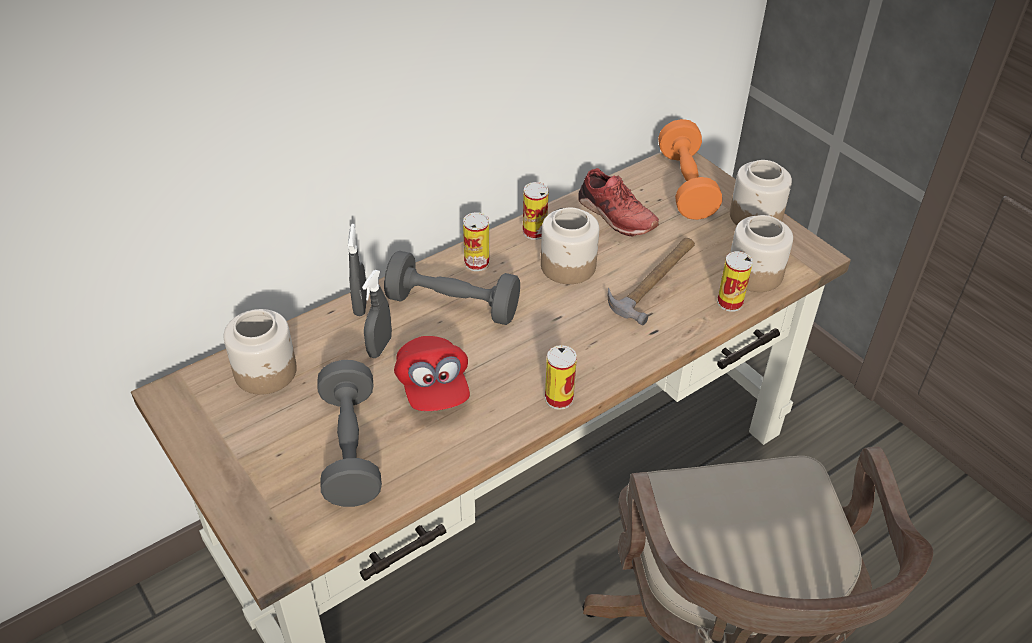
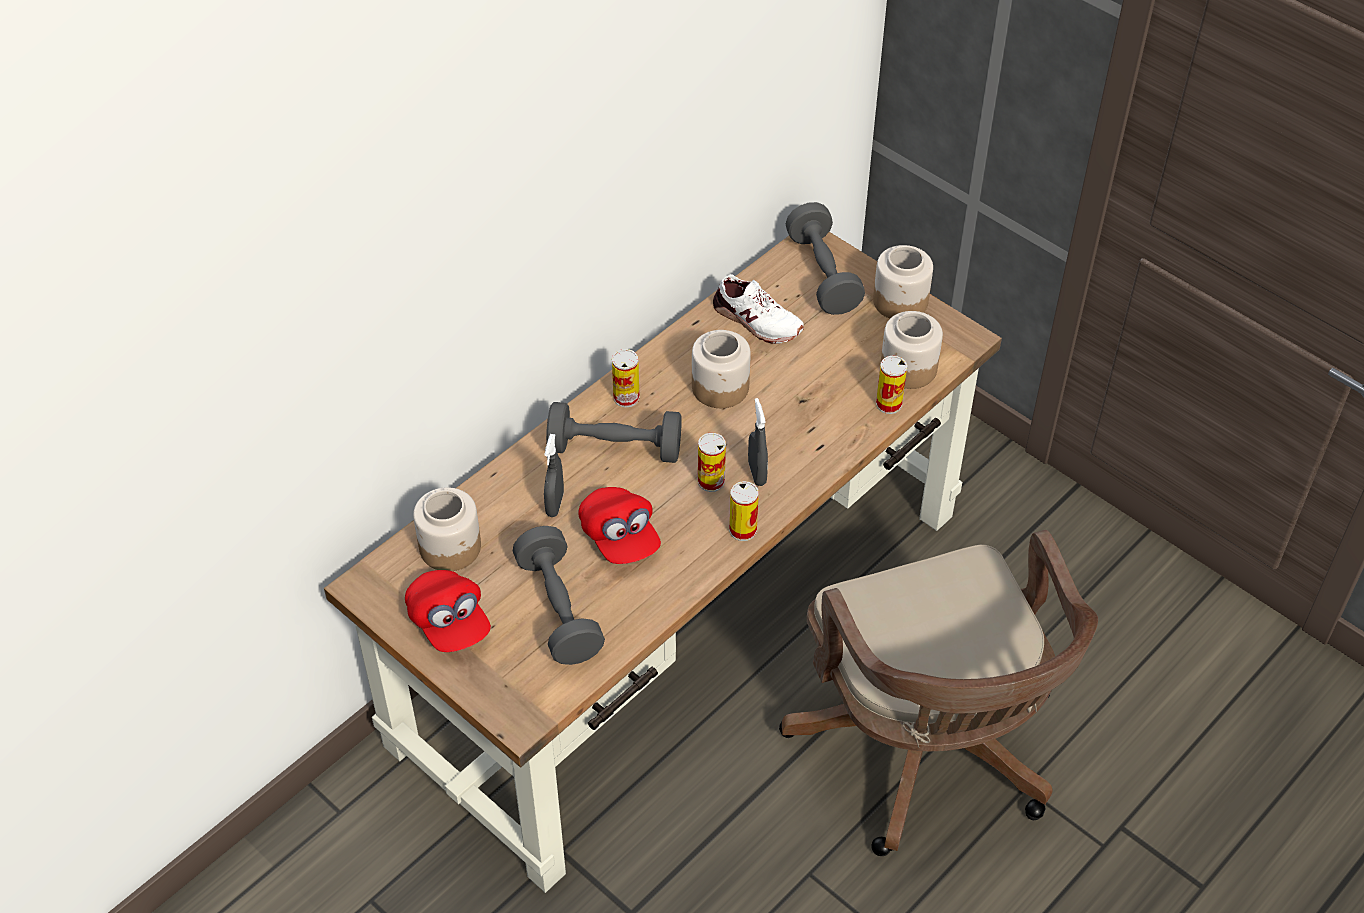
camera: 10 degrees left, 5 degrees up
grey spray bottle [348,224,367,316] -> grey spray bottle moved to [748,398,768,486]
can [523,182,549,240] -> can moved to [698,433,726,492]
red shoe [578,168,659,237] -> white shoe [713,274,804,344]
hammer [608,238,695,325] -> none
orange dumbbell [658,119,722,220] -> grey dumbbell [786,202,865,315]
none -> red cap [405,570,491,652]

